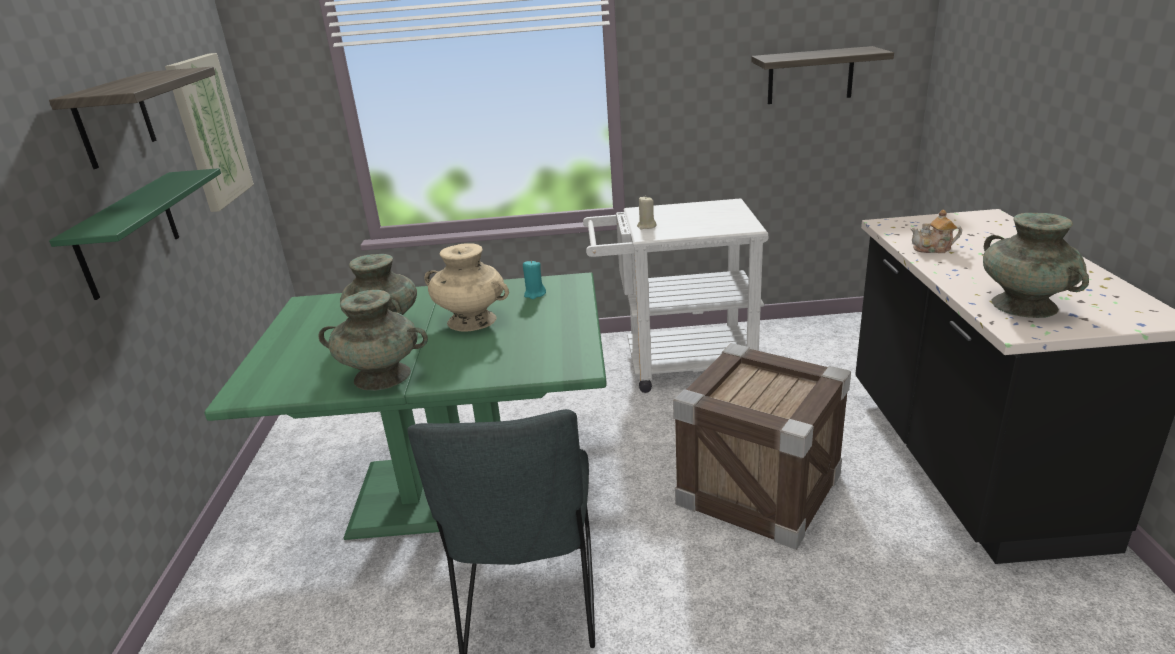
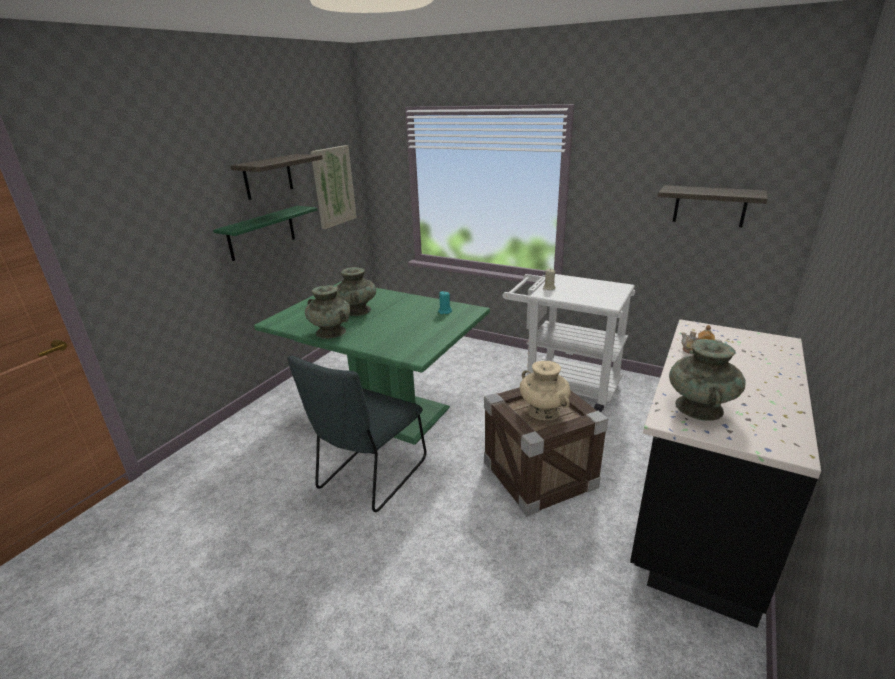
camera: 30 degrees right, 0 degrees up
beige vase [424,243,509,332] -> beige vase moved to [520,361,571,420]

